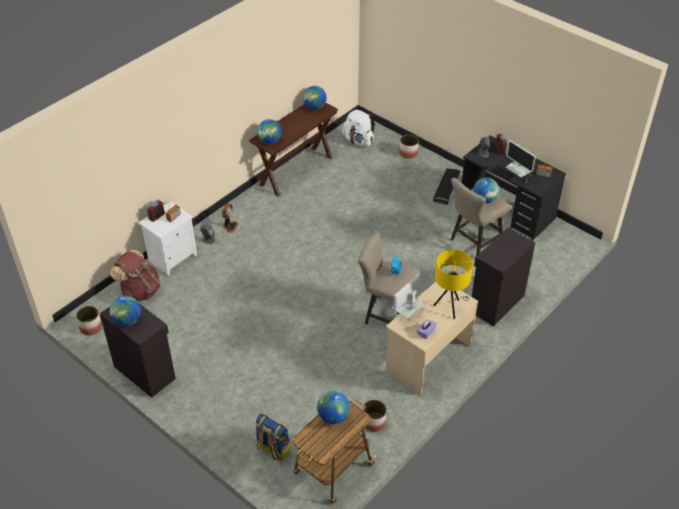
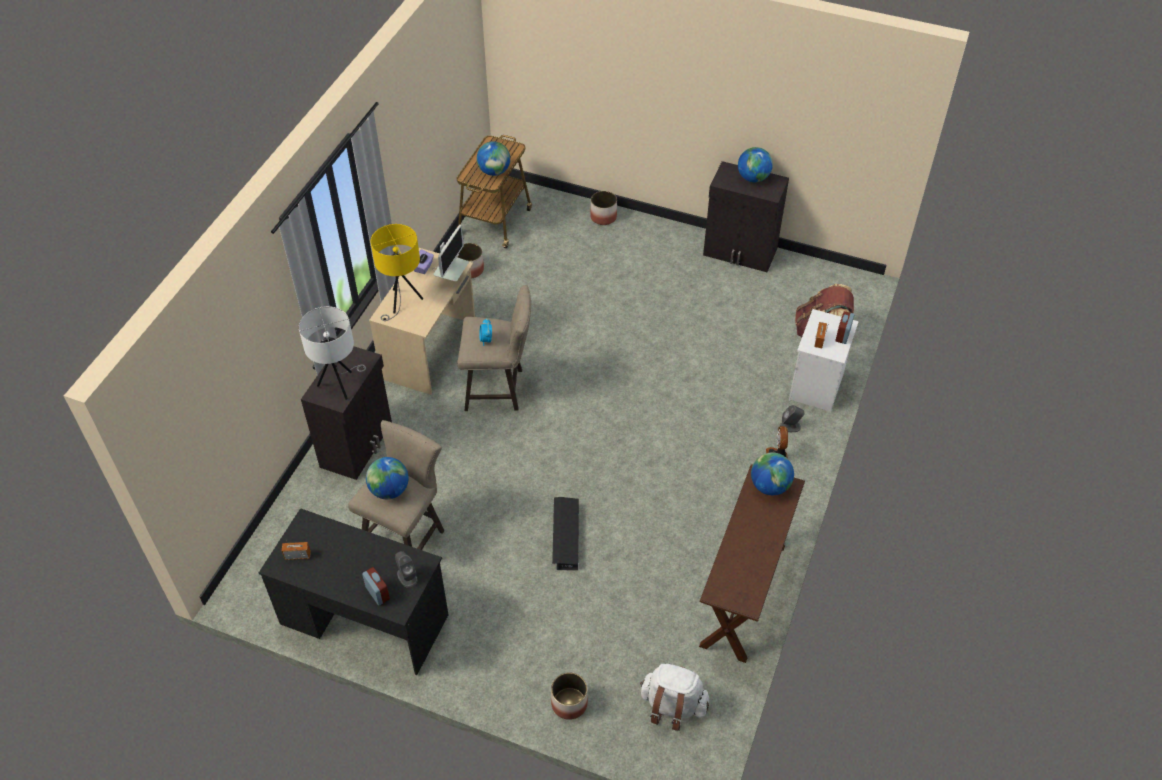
camera: 160 degrees right, 5 degrees up
planter [76,306,102,335] -> planter moved to [590,191,617,225]
backpack [255,414,290,461] -> none
globe [303,86,327,110] -> none
black storage box [433,169,461,205] -> black storage box moved to [552,497,579,570]
monitor [506,140,536,182] -> none
none -> white table lamp [299,306,366,400]

